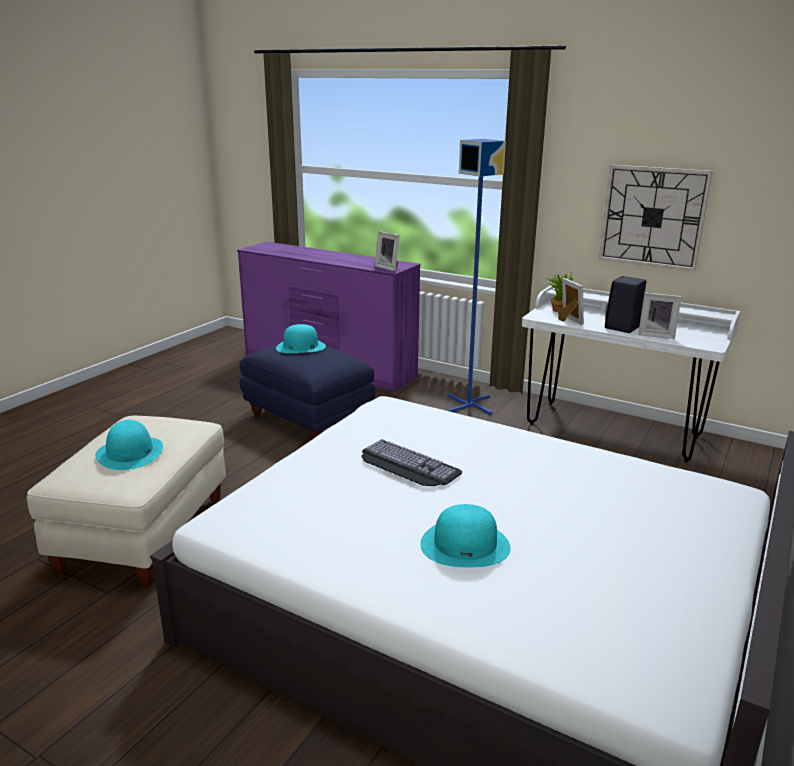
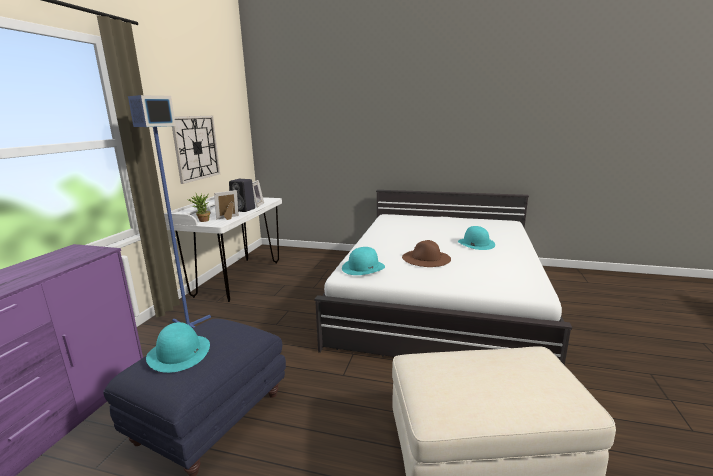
camera: 105 degrees left, 5 degrees down
turquoise hat [95,420,163,470] -> turquoise hat moved to [342,247,385,275]
keyboard [361,439,462,486] -> brown hat [402,240,451,267]
picture frame [374,231,400,271] -> none

